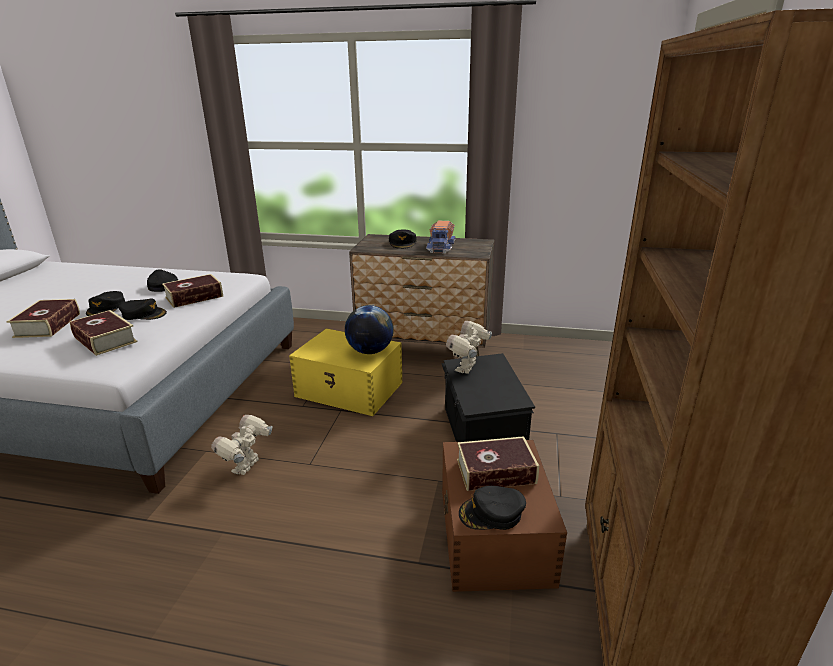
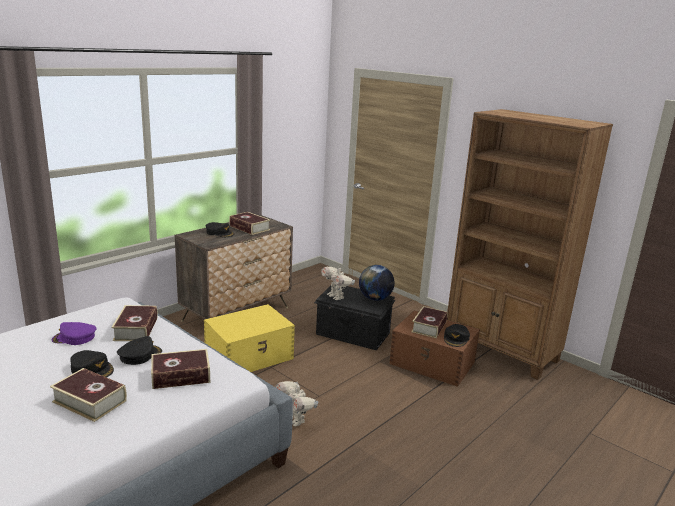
camera: 60 degrees left, 5 degrees down
black cap [147,269,178,292] -> purple cap [52,322,97,345]
globe [345,305,394,354] -> globe moved to [359,265,395,301]
toy truck [426,220,456,253] -> book [229,212,270,235]

